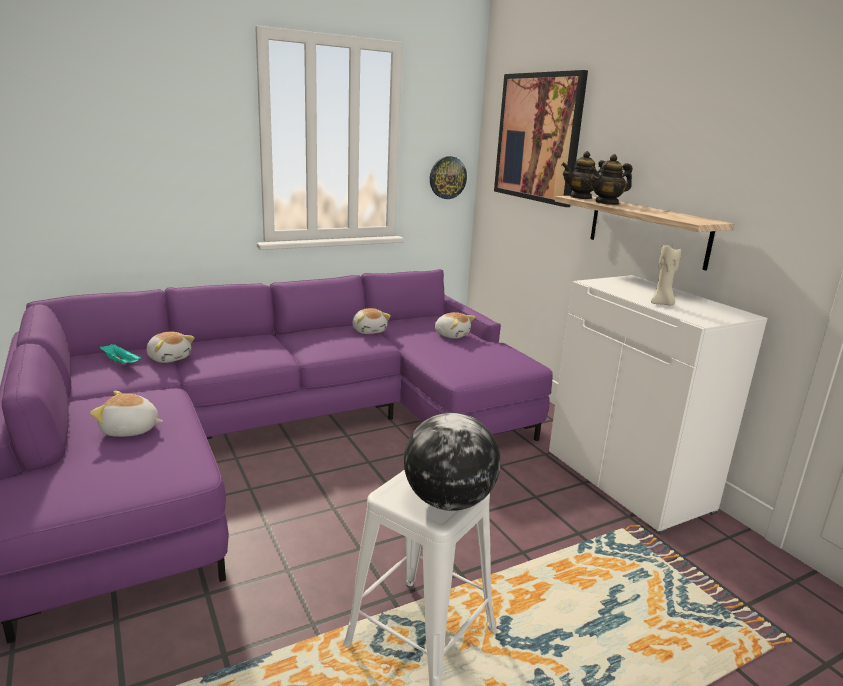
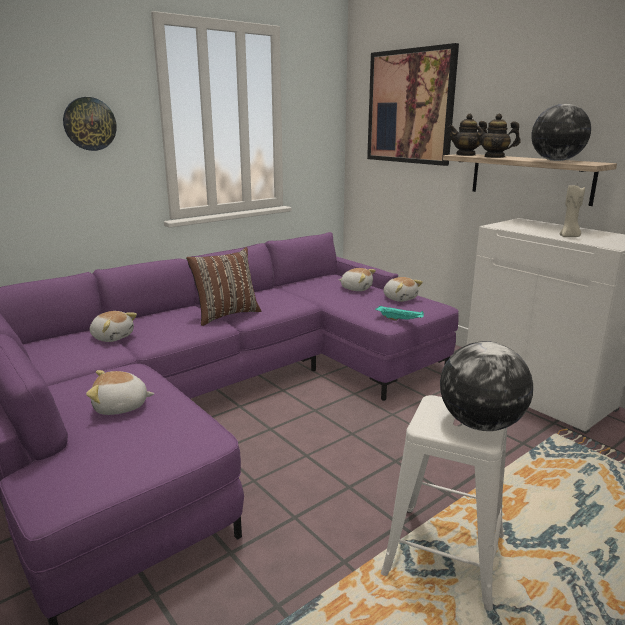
camera: 10 degrees left, 0 degrees up
turquoise tray [100,344,141,363] -> turquoise tray moved to [375,306,424,321]
plush toy [352,308,391,334] -> plush toy moved to [384,277,423,302]
wall clock [430,156,467,199] -> wall clock moved to [63,97,117,151]
teapot [590,154,632,205] -> teapot turned 45 degrees clockwise [475,114,521,158]
none -> brown pillow [186,247,261,326]
none -> globe [531,104,591,161]

